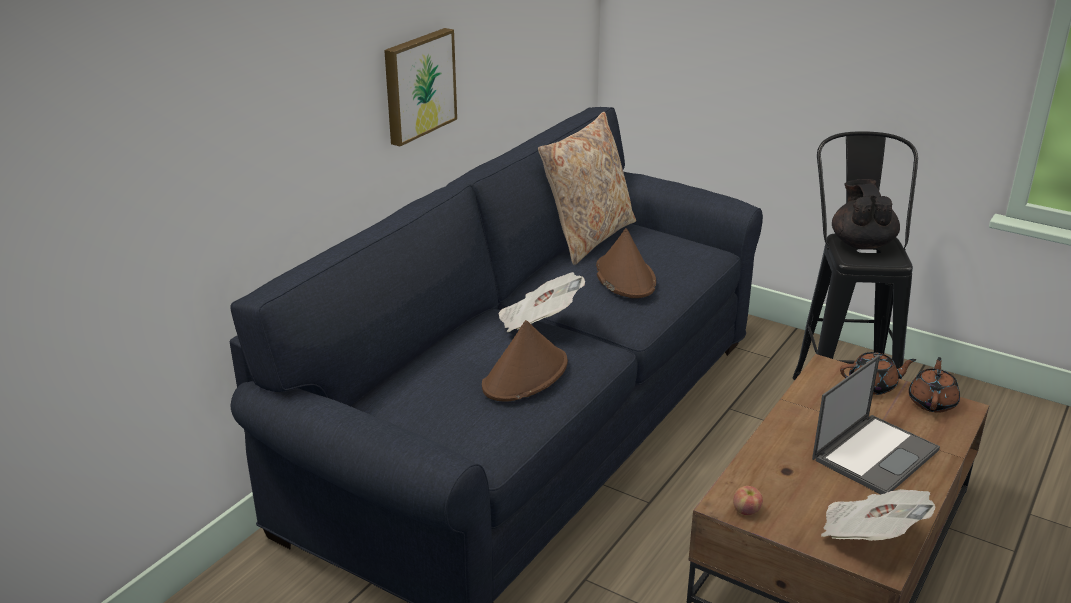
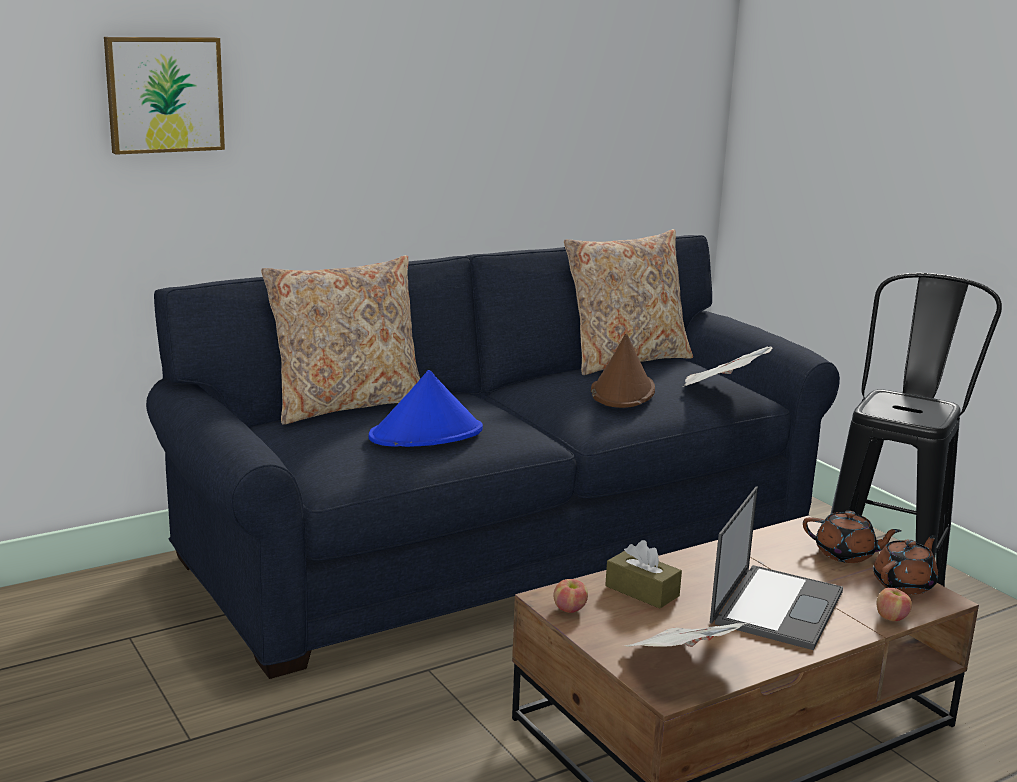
camera: 25 degrees right, 10 degrees down
picture [384,28,457,146] -> picture moved to [104,37,225,155]
brown hat [482,320,568,401] -> blue hat [369,370,483,447]
newspaper [498,272,585,332] -> newspaper moved to [683,346,773,387]
laptop [812,355,940,494] -> laptop turned 45 degrees counterclockwise [710,486,843,650]
black teapot [832,179,900,250] -> none
none -> beige pillow [261,255,420,425]
none -> brown tissue box [605,540,682,609]
none -> apple [877,588,912,621]

